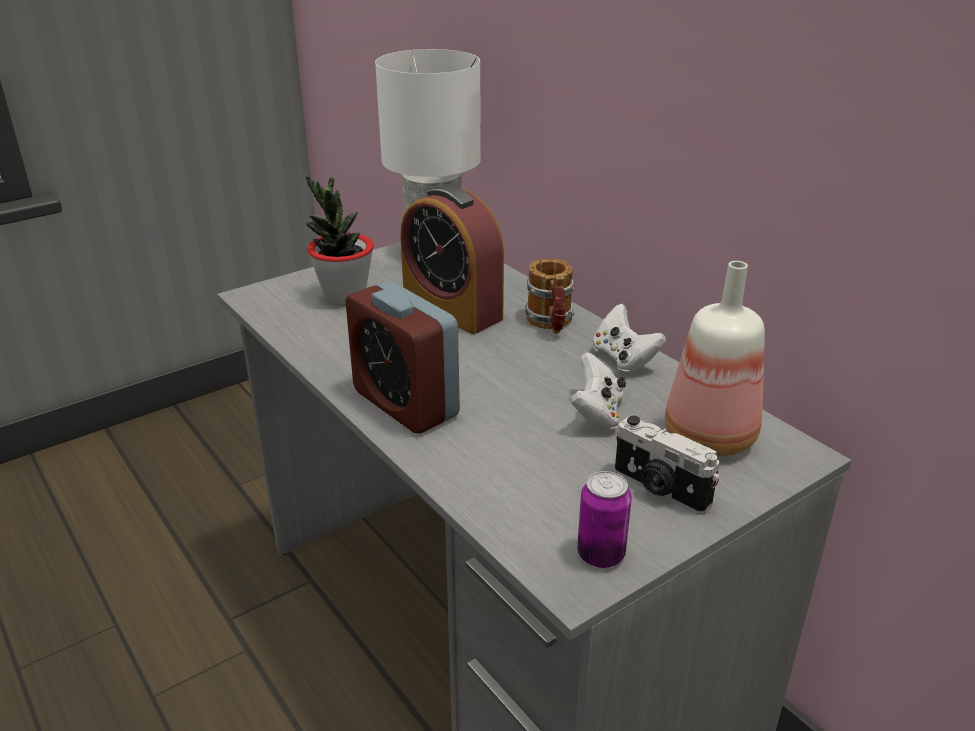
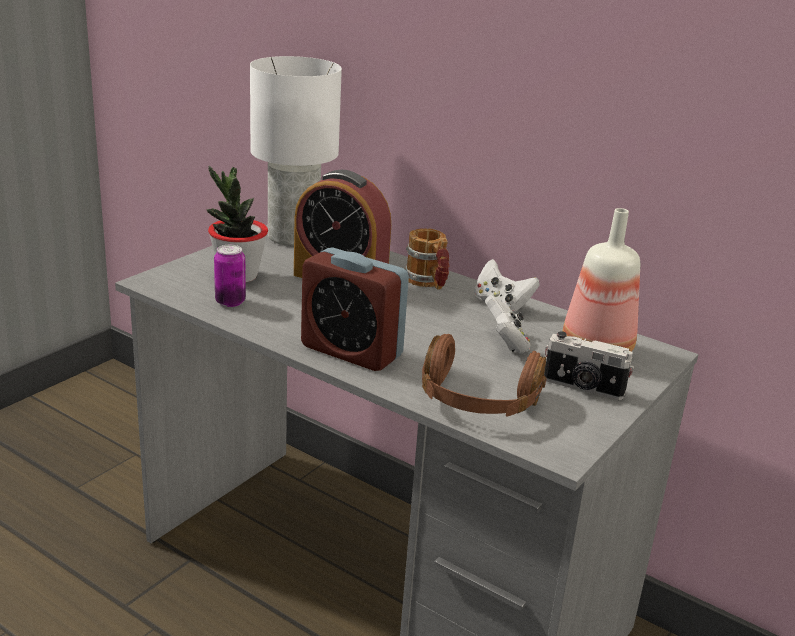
camera: 20 degrees left, 5 degrees down
can [577,471,632,568] -> can moved to [214,245,246,307]
none -> brown headphones [422,334,547,416]

